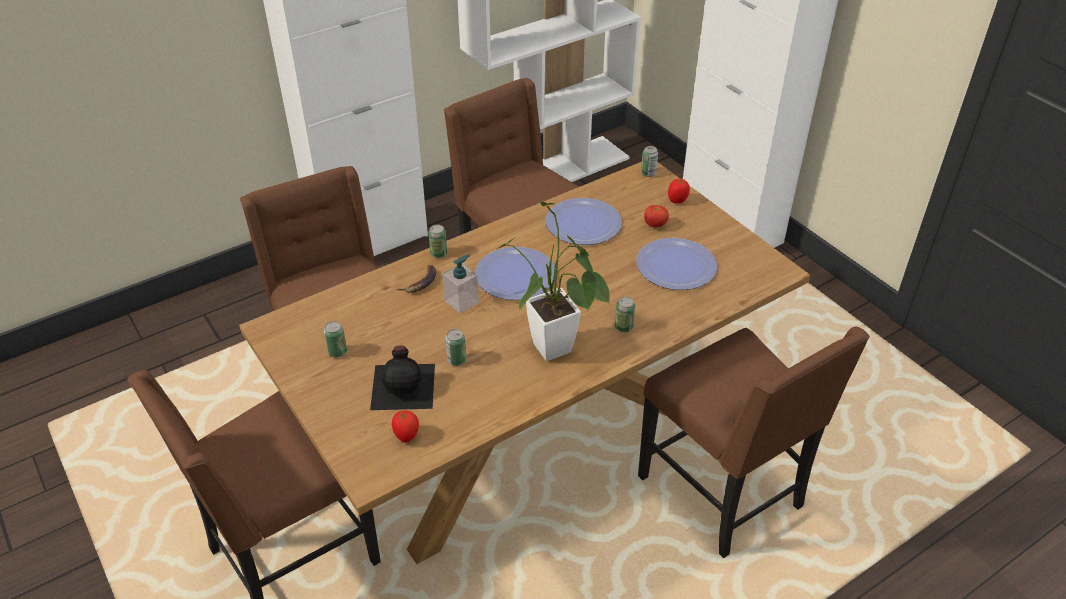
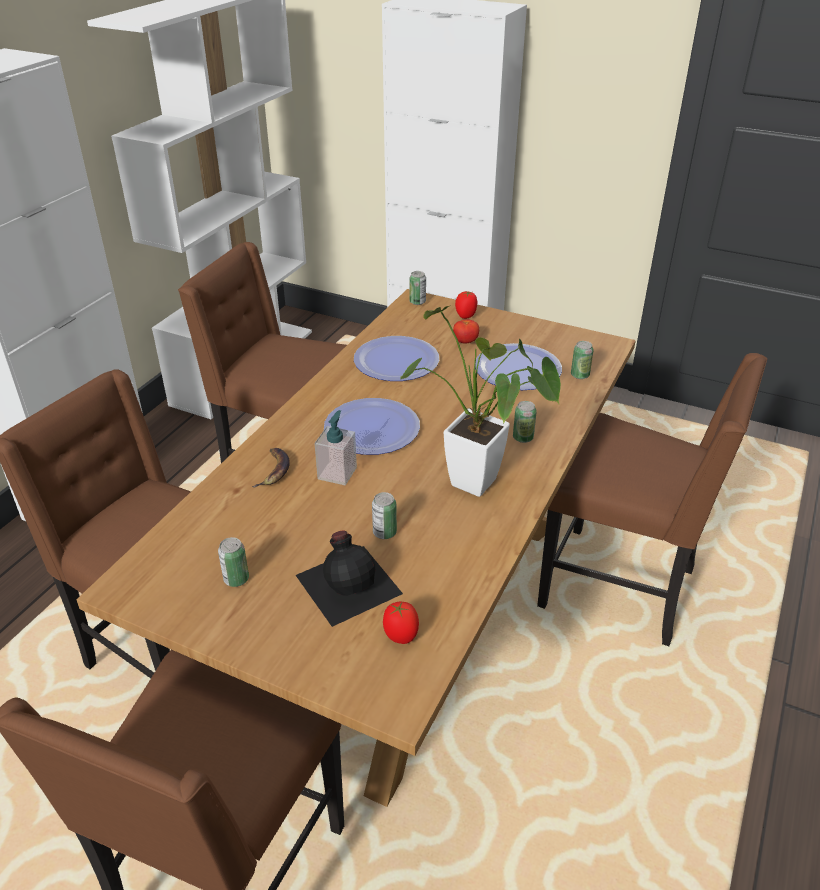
camera: 30 degrees left, 5 degrees down
can [429,224,447,258] -> can moved to [571,341,594,379]

